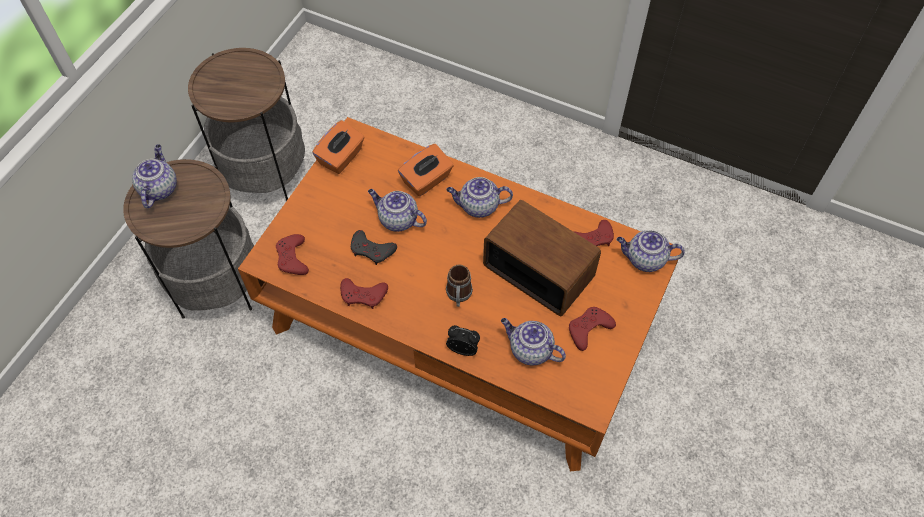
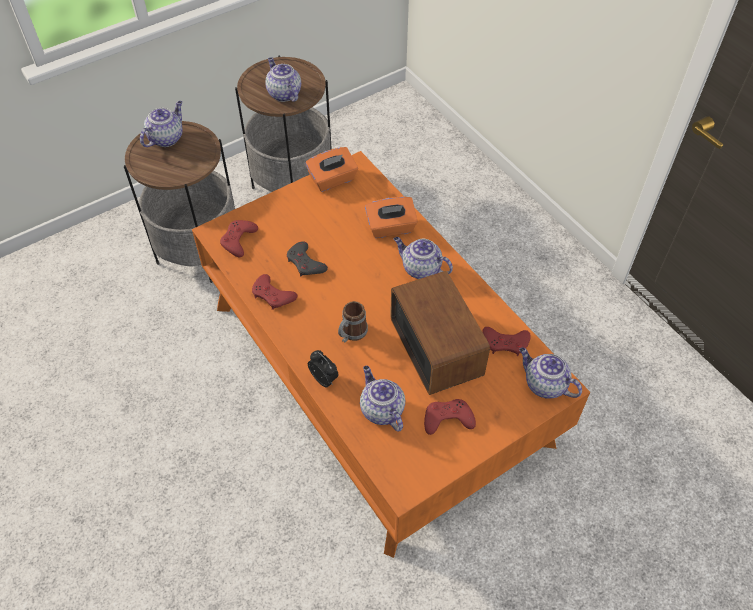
camera: 30 degrees right, 5 degrees down
teapot [368,189,427,232] -> teapot moved to [265,57,301,102]

